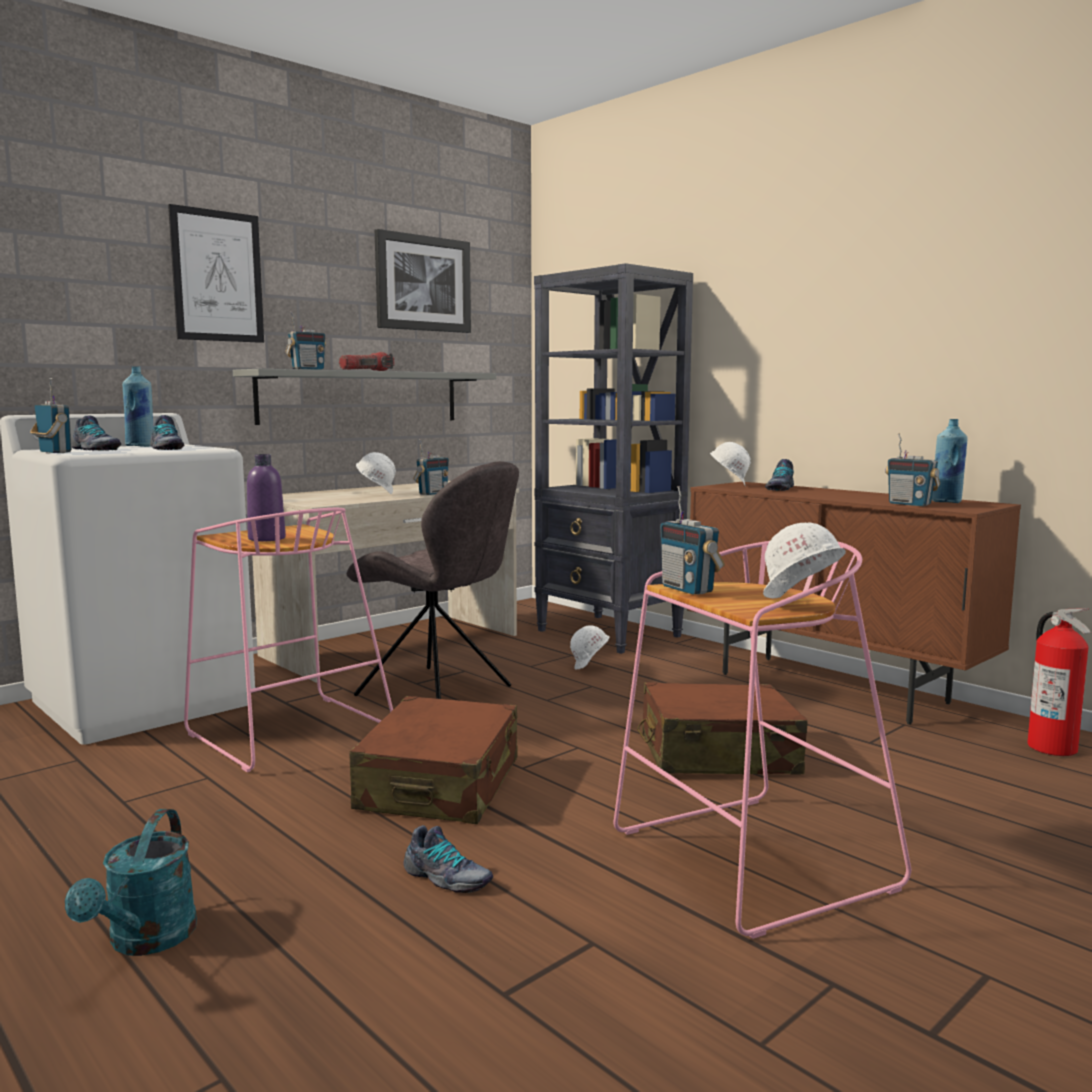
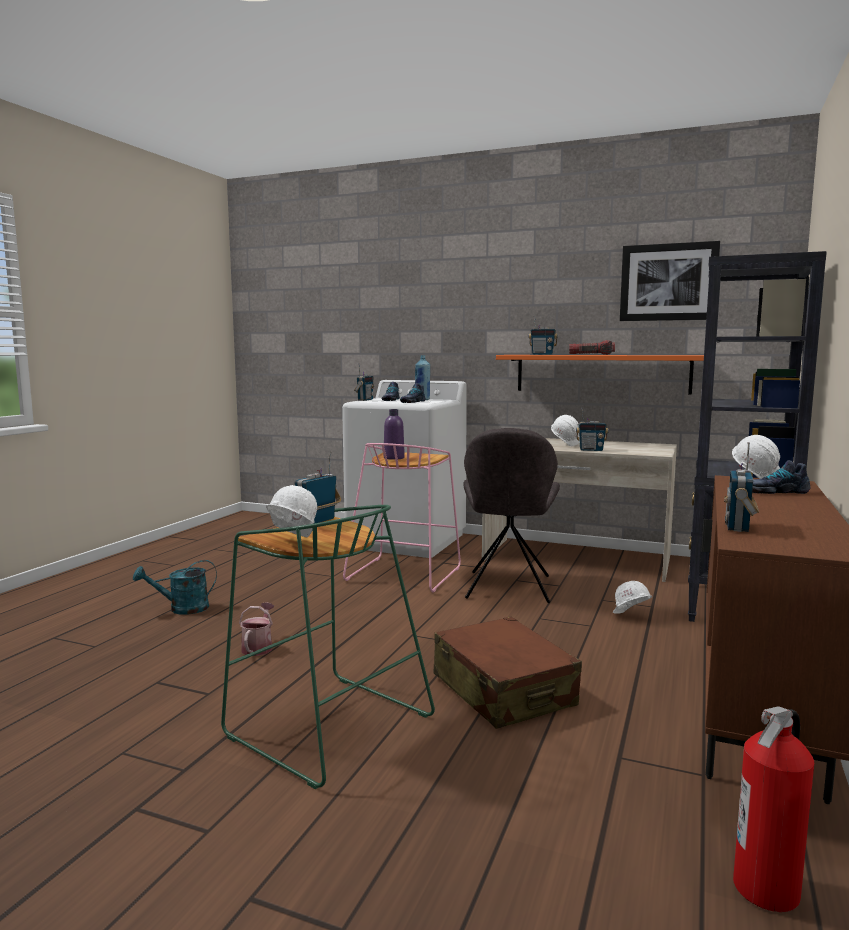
camera: 65 degrees right, 0 degrees up
picture [168,204,264,343] -> none
grey shelf [233,369,496,425] -> orange shelf [496,355,704,394]
brown suitcase [350,696,518,824] -> none
shoe [404,825,493,893] -> watering can [239,603,274,656]
pink stool [614,541,911,939] -> green stool [221,505,435,789]
blue bottle [932,419,968,503] -> none

